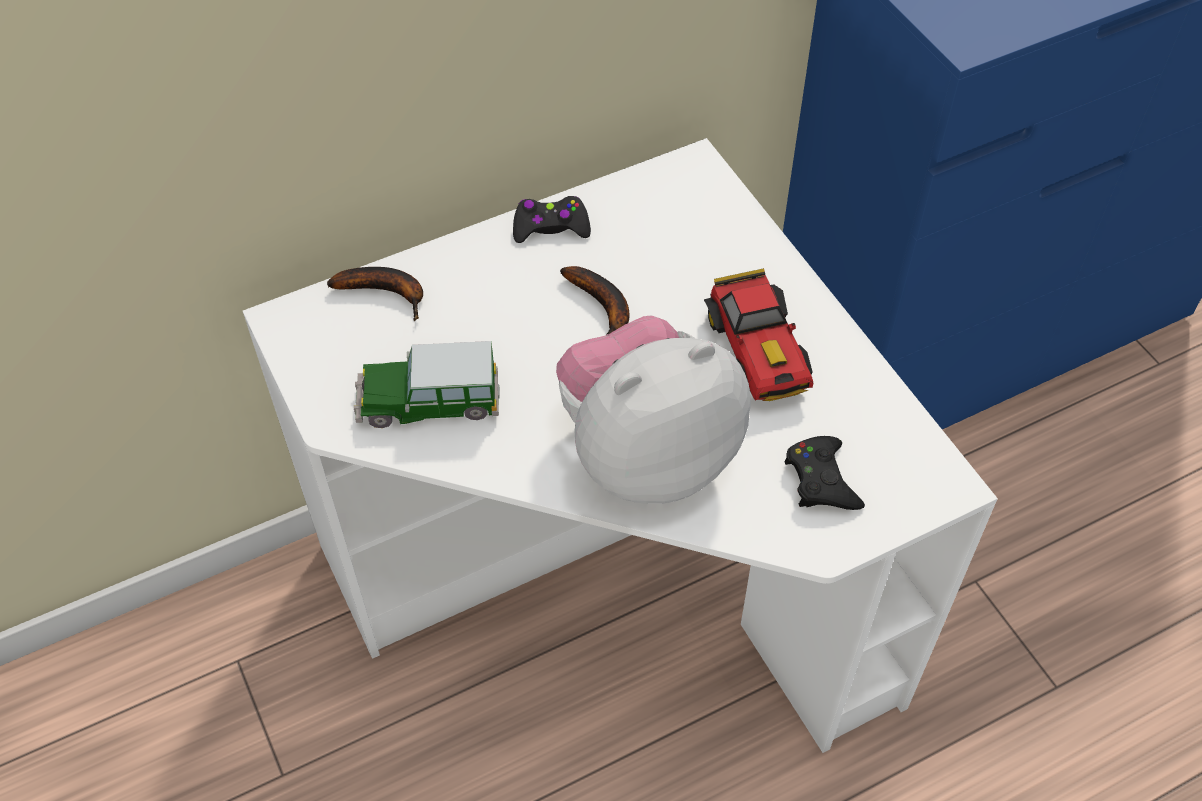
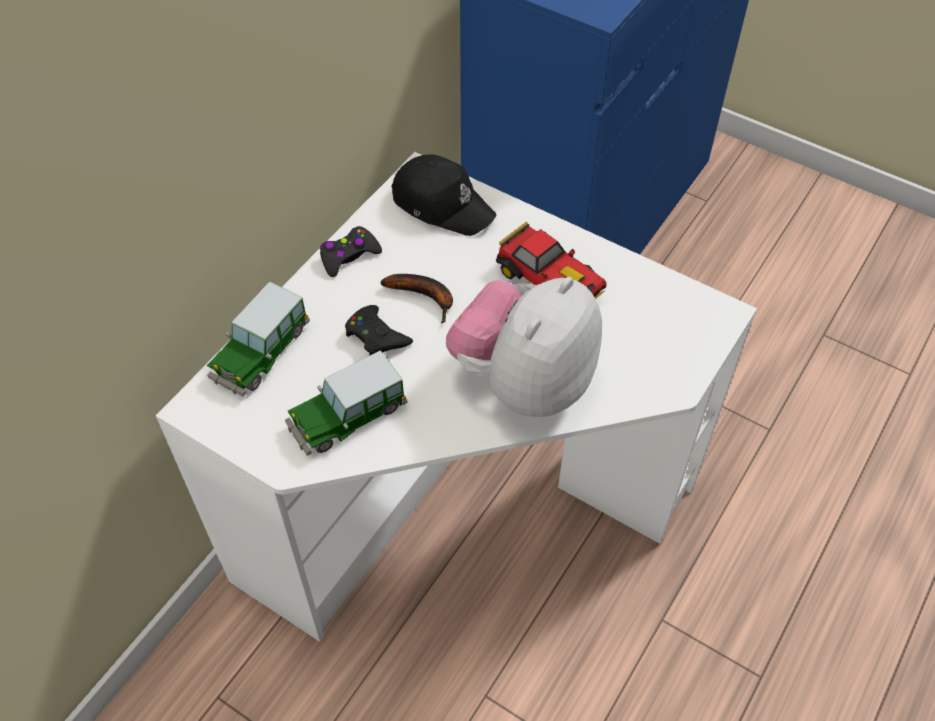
camera: 30 degrees left, 0 degrees up
banana [327,267,423,321] -> toy car [207,281,310,397]
black game controller [784,436,865,510] -> black game controller moved to [345,305,413,356]
none -> black cap [391,154,496,236]

